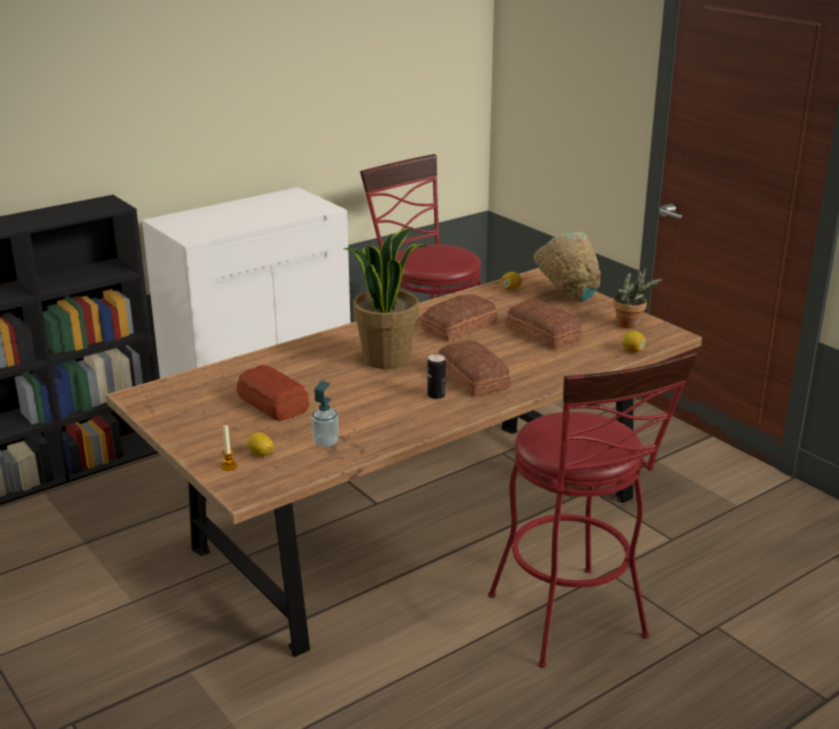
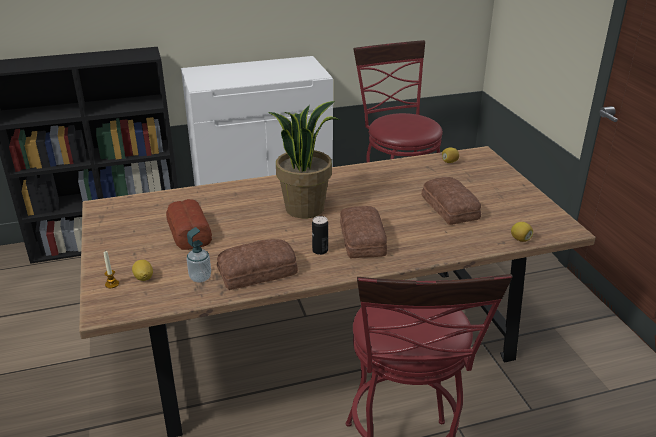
camera: 20 degrees right, 5 degrees up
bread [421,294,497,341] -> bread moved to [217,239,298,290]
turquoise bowl [534,232,601,302] -> none
potted plant [613,268,663,329] -> none

